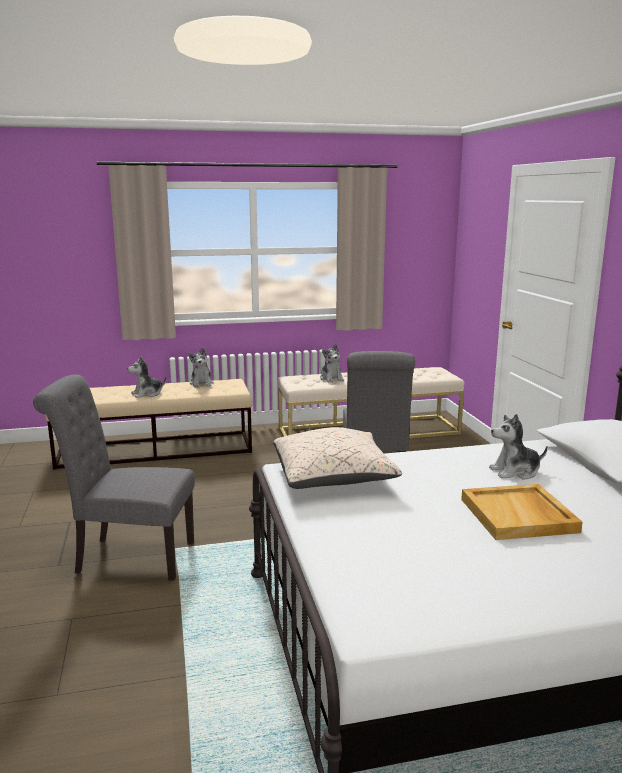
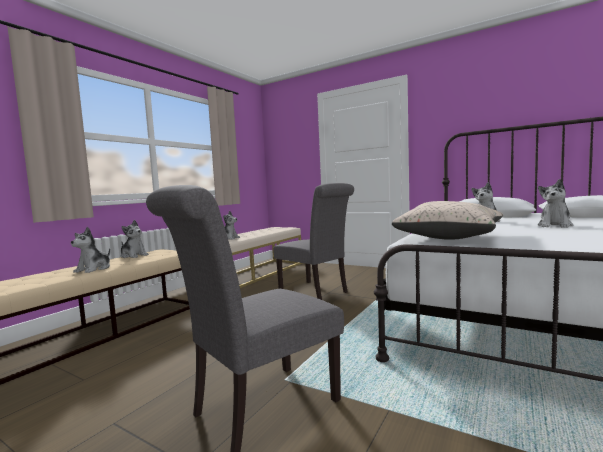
camera: 45 degrees left, 10 degrees down
beige tray [461,484,582,540] -> plush toy [537,179,573,228]

